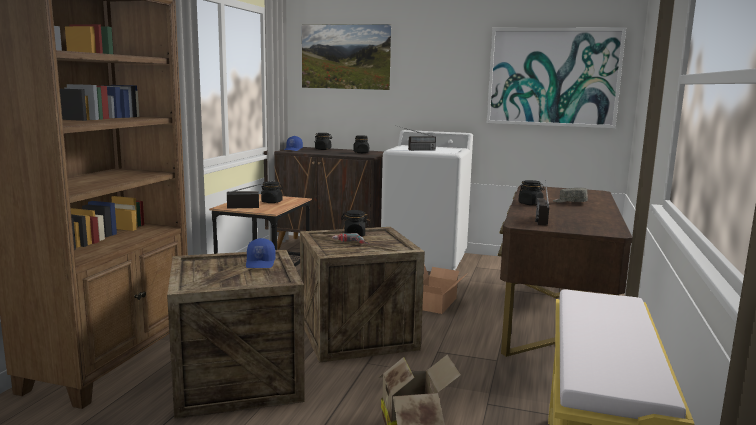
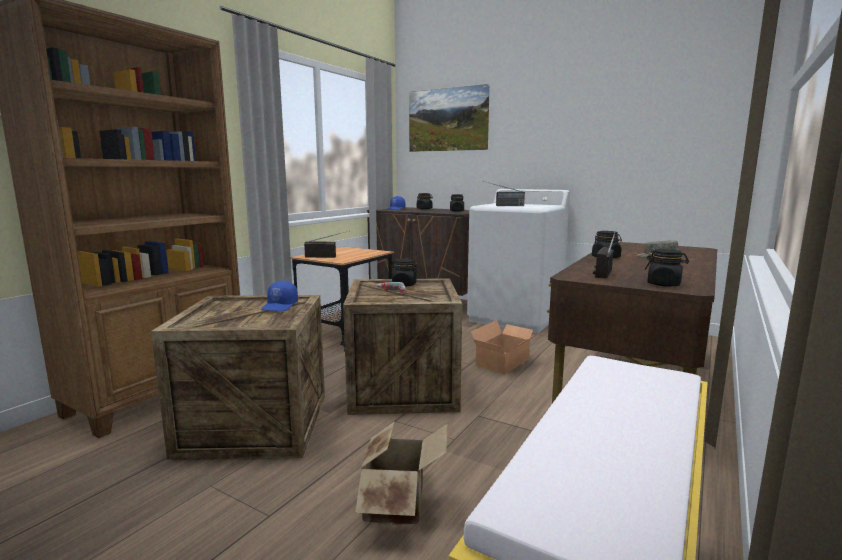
camera: 15 degrees right, 0 degrees up
black jar [261,181,283,203] -> black jar moved to [645,249,689,286]
picture [487,27,626,128] -> none

